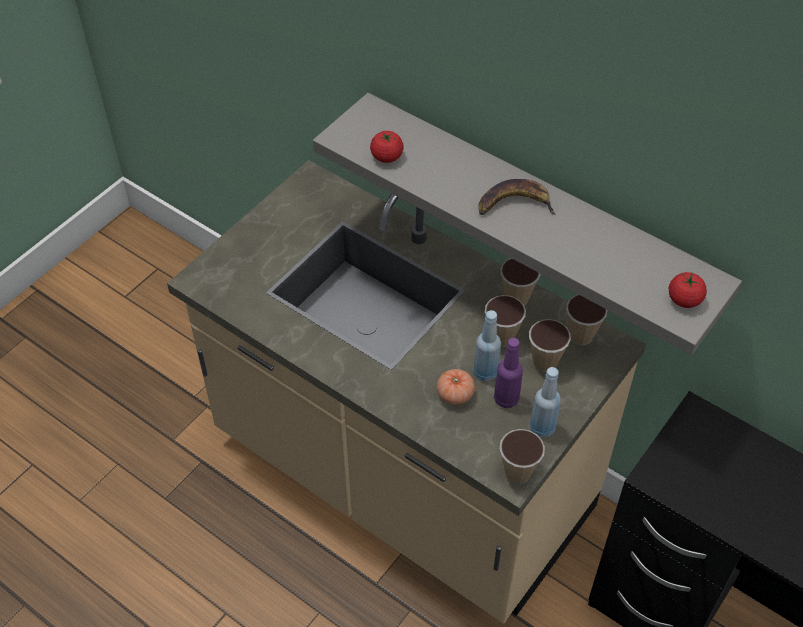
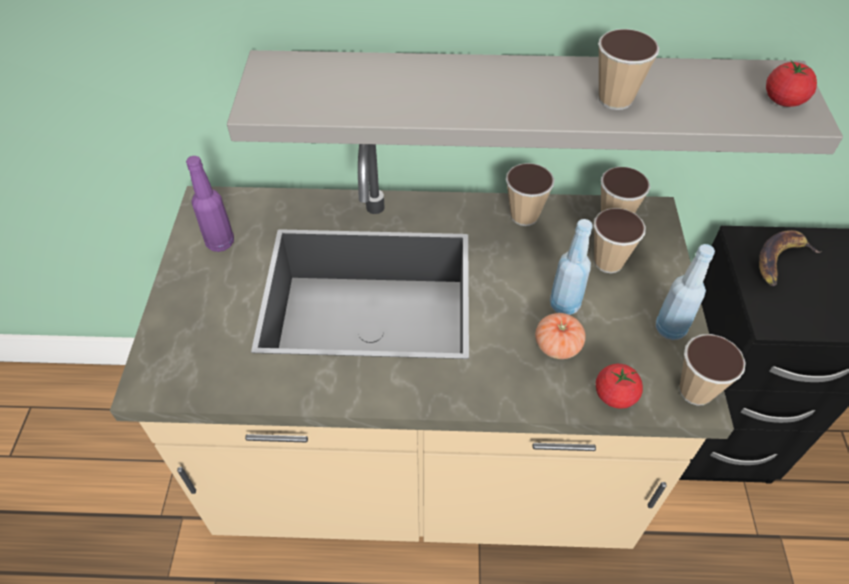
camera: 35 degrees left, 0 degrees up
tomato [370,131,404,163] -> tomato moved to [596,364,643,409]
banana [478,179,556,215] -> banana moved to [759,230,821,286]
cup [485,295,526,347] -> cup moved to [598,29,660,110]
purple bottle [494,338,523,408] -> purple bottle moved to [186,156,234,252]

